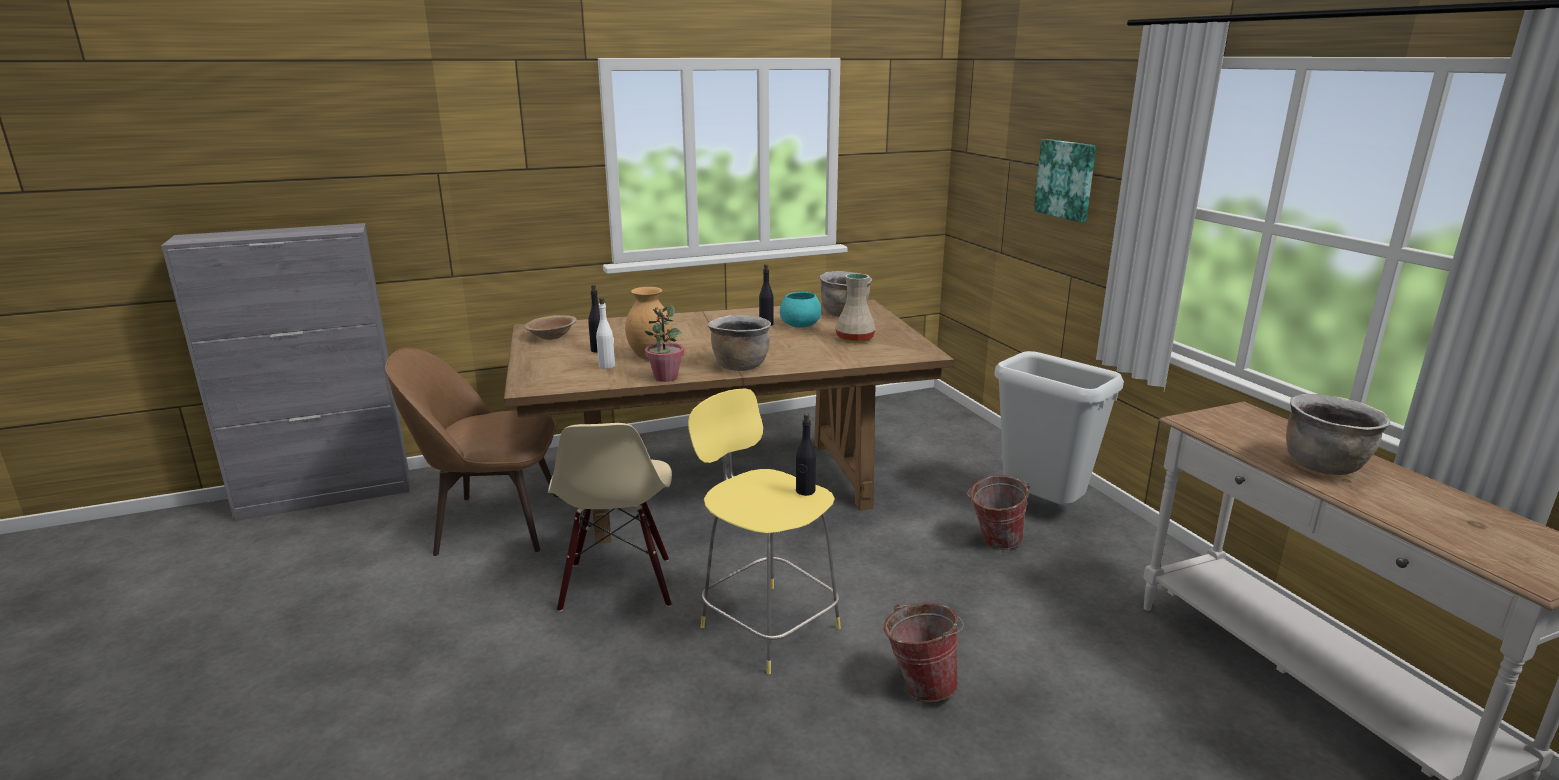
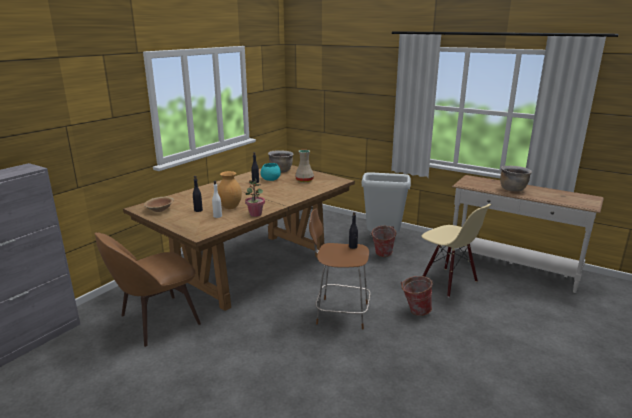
camera: 35 degrees left, 0 degrees up
beige chair [548,423,672,612] -> beige chair moved to [422,204,491,297]
yellow stool [688,389,841,674] -> brown stool [309,208,370,330]
brown cooking pot [708,315,771,371] -> none
picture [1034,139,1096,222] -> none

